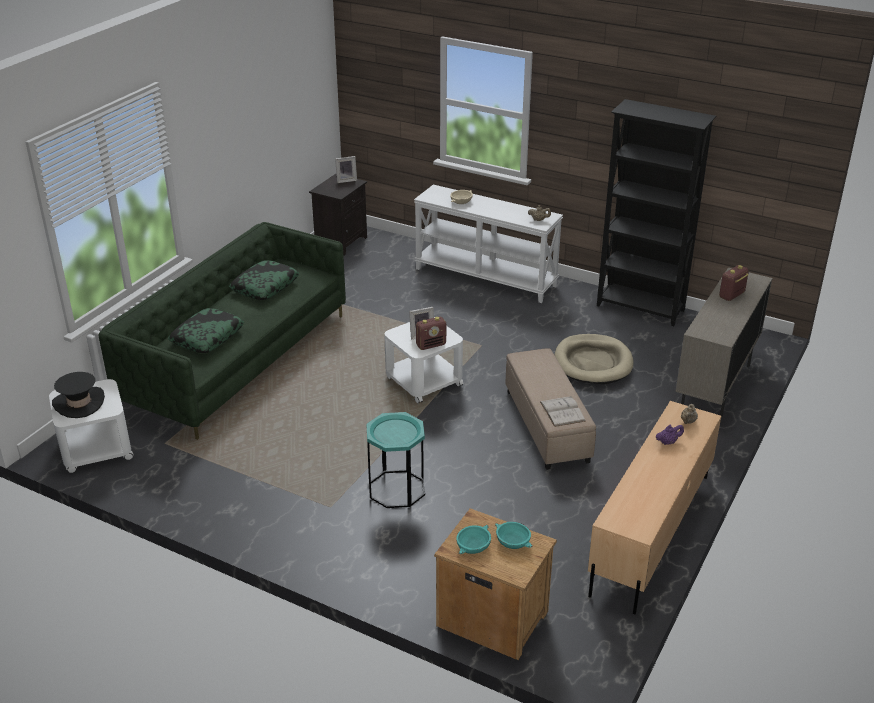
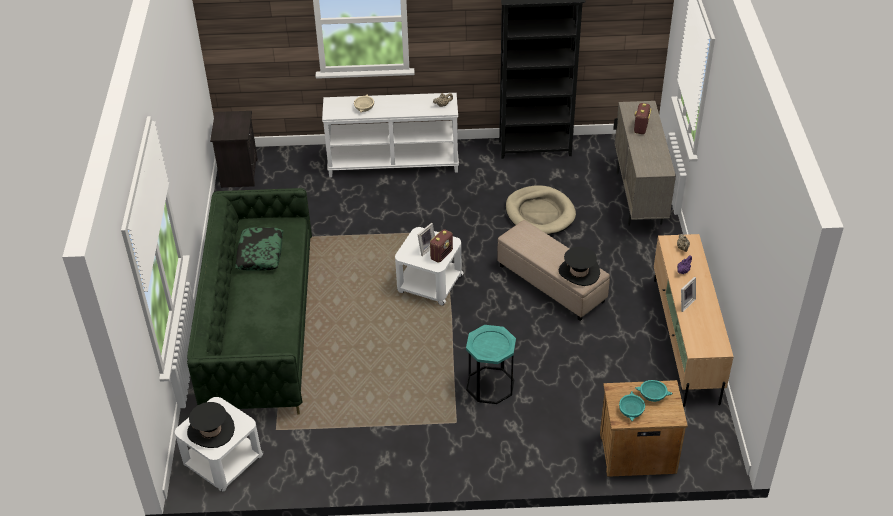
camera: 30 degrees left, 10 degrees up
pillow [168,308,244,353] -> none
picture frame [335,156,357,183] -> picture frame moved to [681,277,696,312]
white book [540,396,586,427] -> black hat [559,247,600,286]

